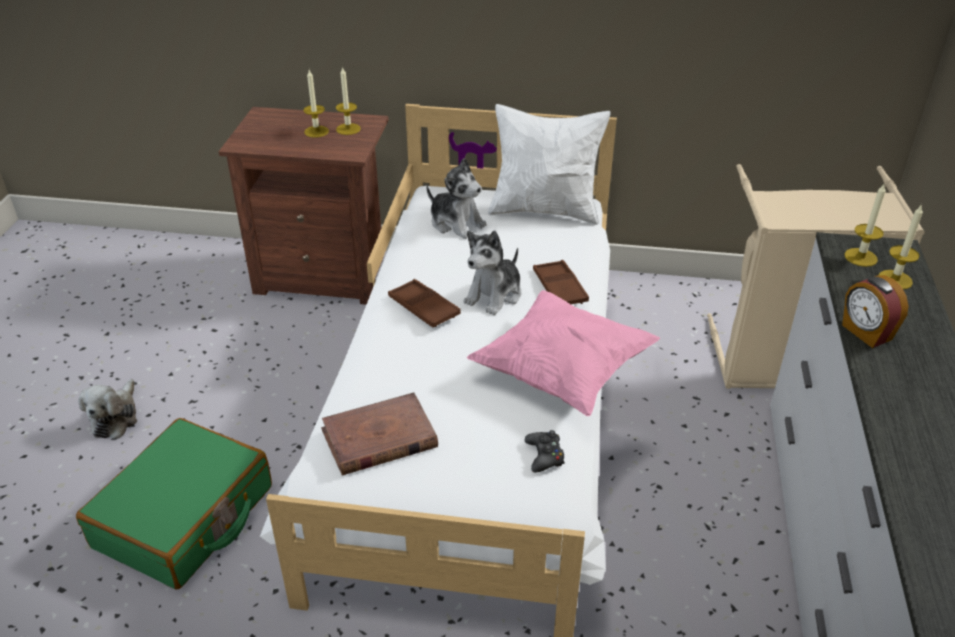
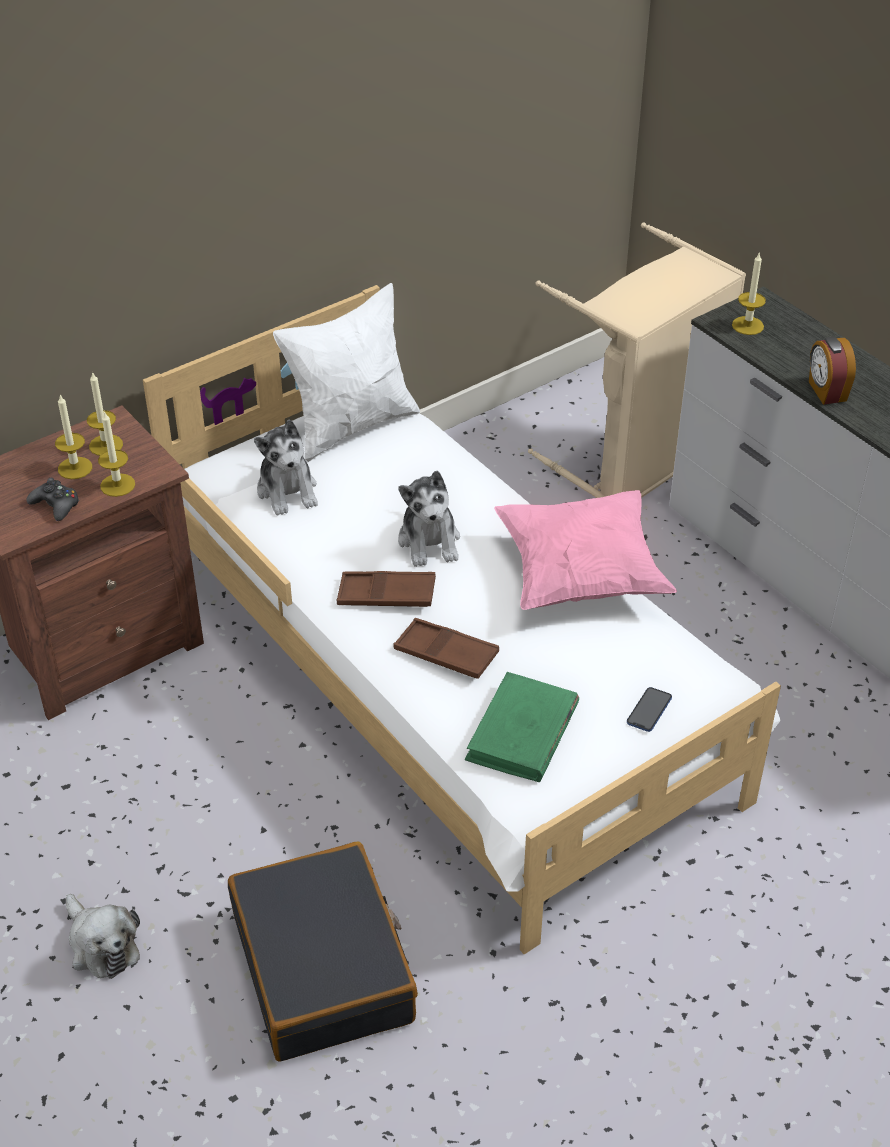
camera: 45 degrees left, 5 degrees up
green suitcase [76,418,272,590] -> black suitcase [228,842,418,1062]
brown book [321,392,438,476] -> green book [465,672,579,782]
plush toy [426,158,486,239] -> plush toy turned 75 degrees clockwise [254,419,318,516]
black game controller [525,430,565,473] -> black game controller moved to [27,478,79,521]
brown tray [533,260,589,304] -> brown tray moved to [393,618,499,679]
alarm clock [842,275,909,348] -> alarm clock turned 60 degrees clockwise [809,337,856,405]
candle [879,204,923,289] -> candle moved to [98,411,135,497]
none -> phone [627,687,672,732]

